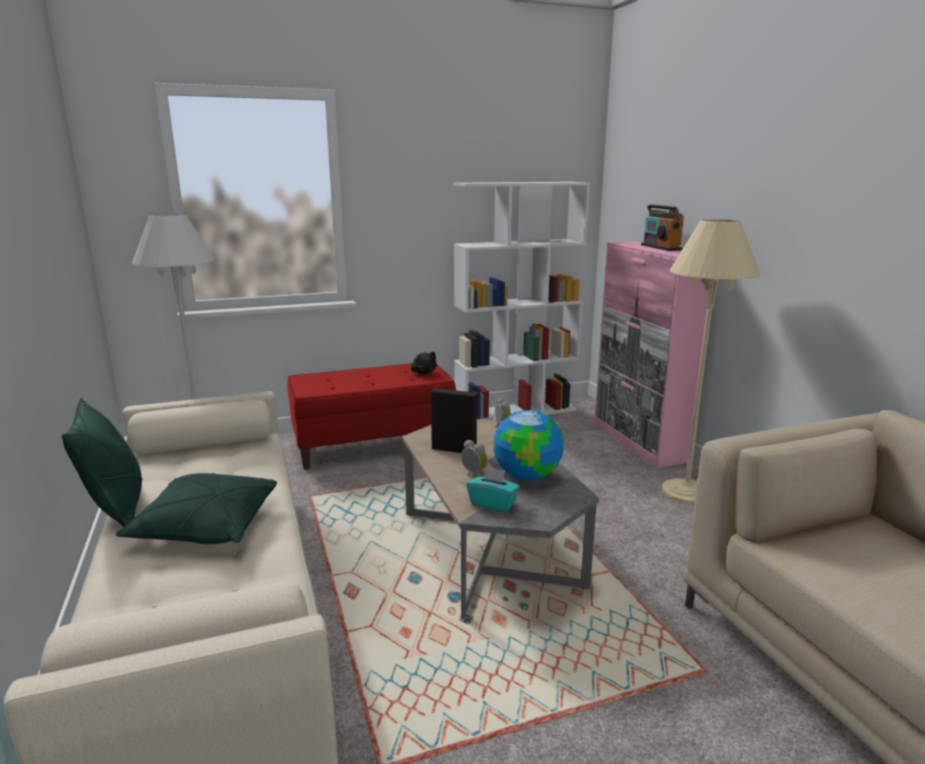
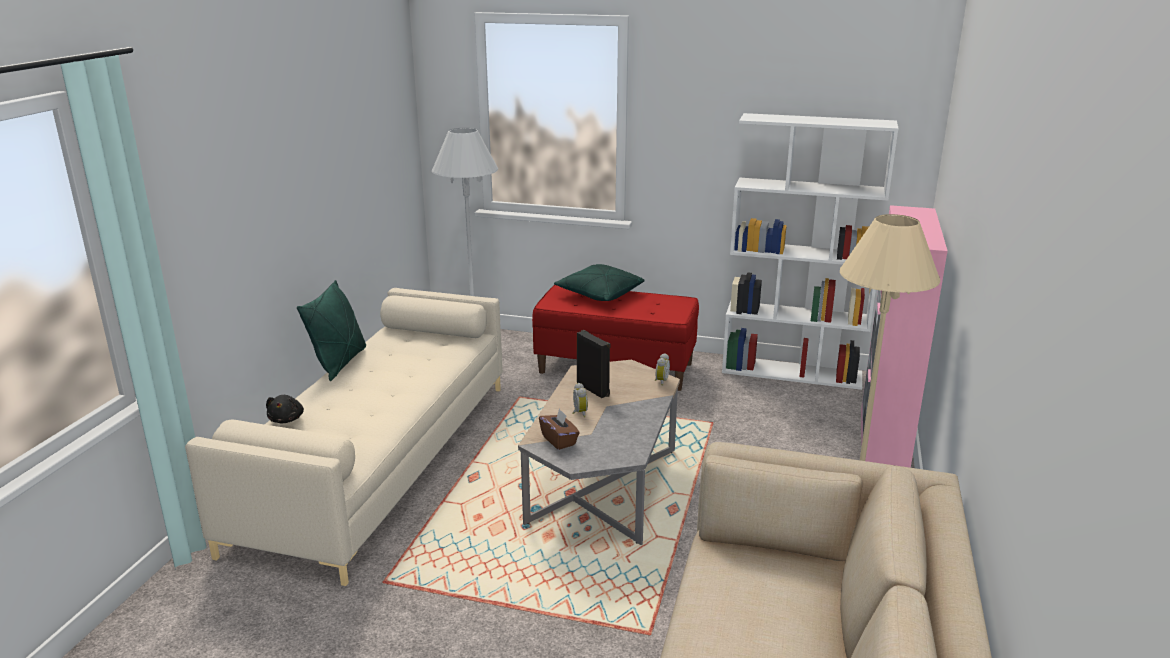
camera: 35 degrees right, 5 degrees up
green pillow [116,473,277,544] -> green pillow moved to [554,264,645,301]
black plush toy [411,352,437,374] -> black plush toy moved to [266,395,304,423]
turquoise tissue box [466,467,520,512] -> brown tissue box [539,408,580,450]
globe [493,410,564,481] -> none
radio [641,204,684,251] -> none

